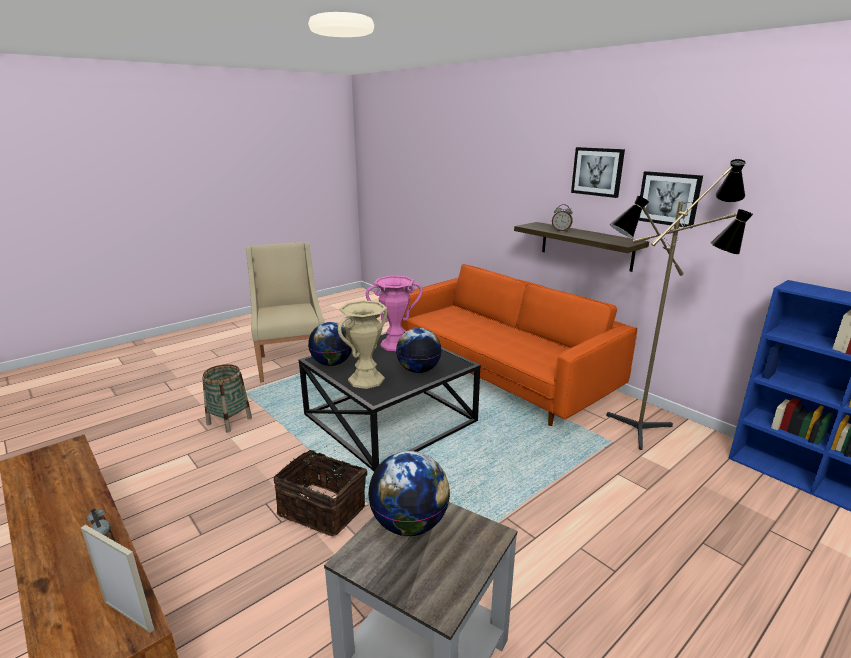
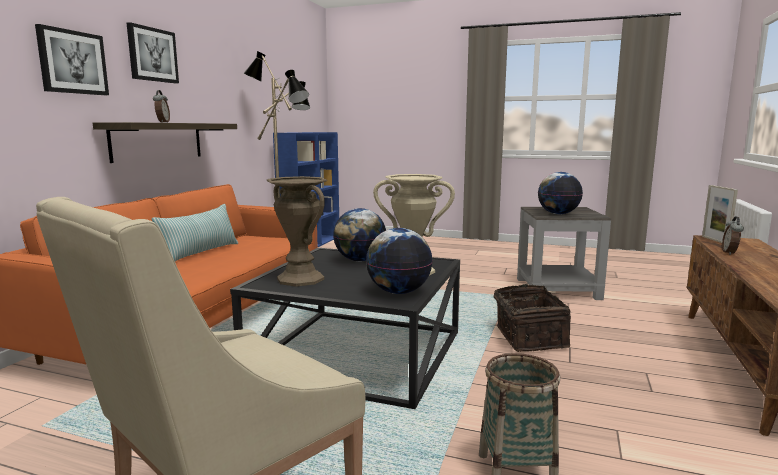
camera: 120 degrees left, 10 degrees down
pink vase [366,276,423,351] -> brown vase [266,176,328,287]
picture [639,171,703,228] -> picture moved to [35,24,109,95]
none -> pillow [152,204,238,261]

